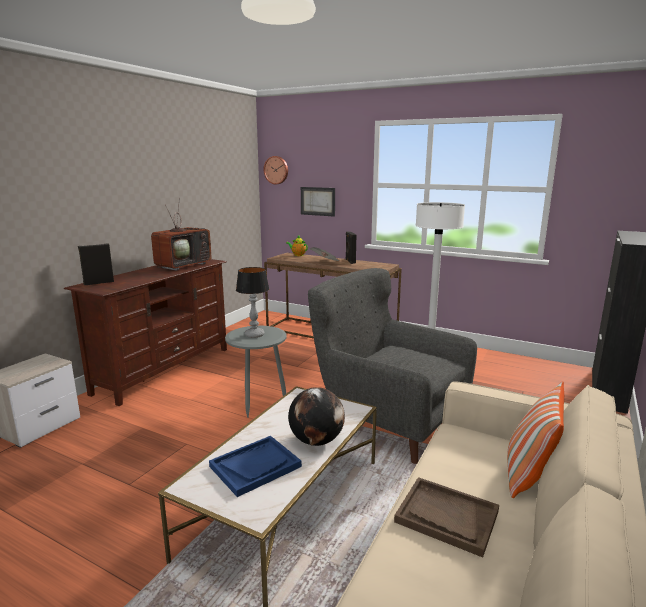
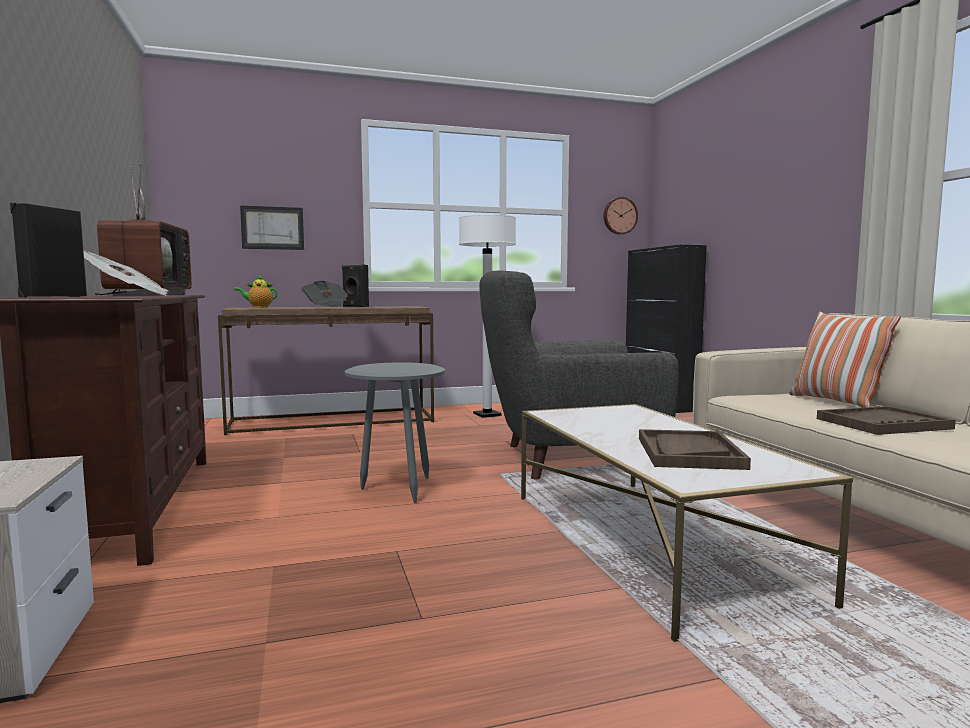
camera: 45 degrees left, 10 degrees down
blue tray [209,436,302,497] -> brown tray [639,429,751,470]
table lamp [236,267,269,338] -> none
wall clock [264,156,288,184] -> wall clock moved to [603,197,638,235]
globe [288,387,345,446] -> none
none -> newspaper [83,250,168,296]

